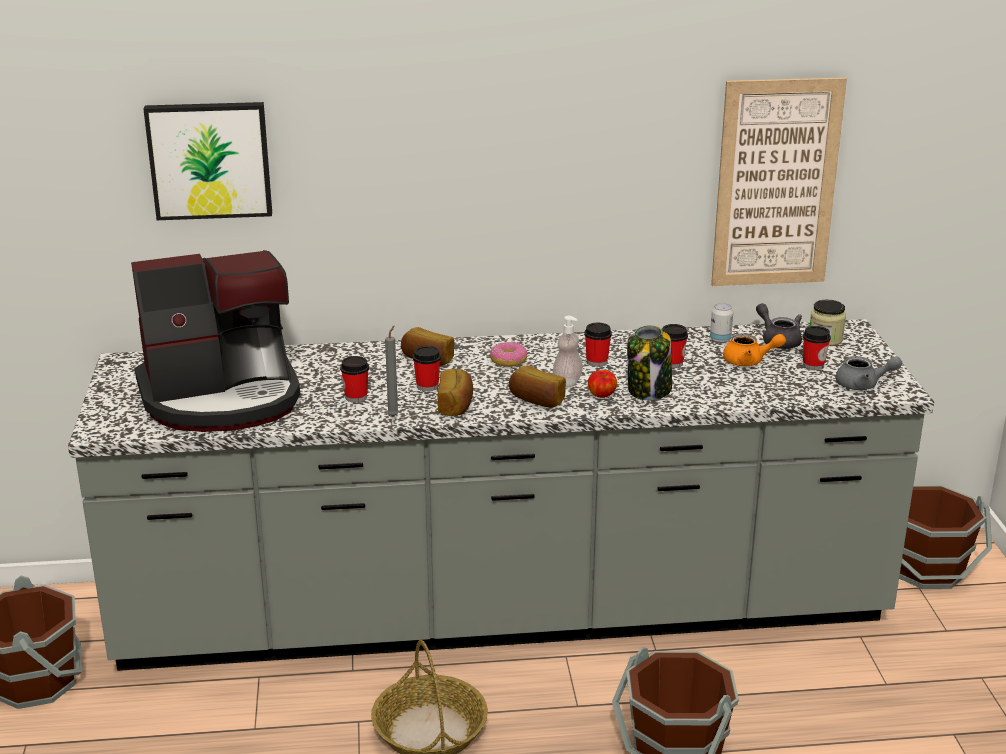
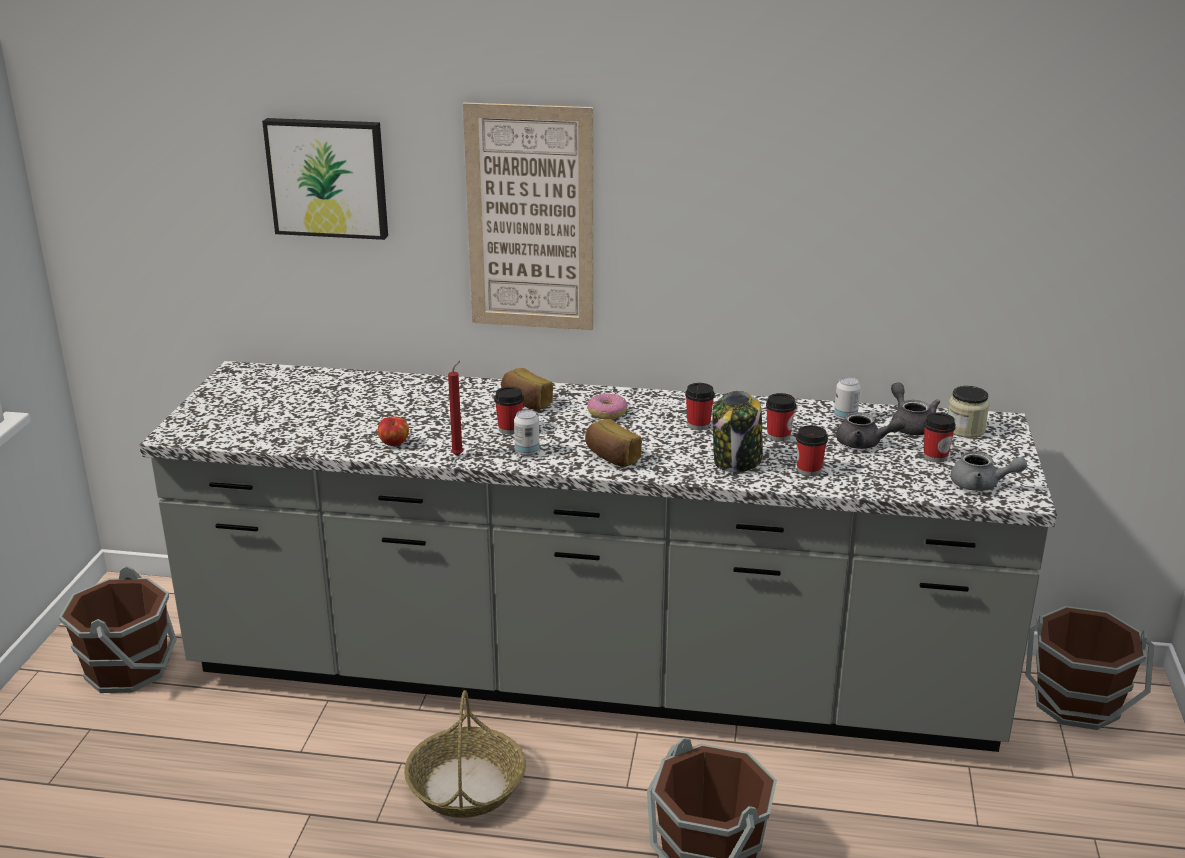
camera: 15 degrees right, 0 degrees up
coffee machine [131,250,300,432] -> none
cup [340,356,369,403] -> cup moved to [796,425,828,476]
grey candle [385,326,399,416] -> red candle [448,361,463,456]
bread [438,369,473,416] -> can [514,410,539,456]
soap dispenser [552,316,583,388] -> none
apple [588,370,617,398] -> apple moved to [378,417,409,446]
picture [711,77,847,286] -> picture moved to [463,103,593,330]
orange teapot [723,334,786,366] -> grey teapot [836,412,906,449]

